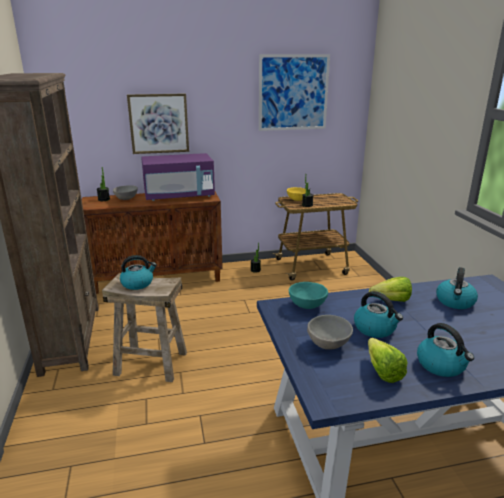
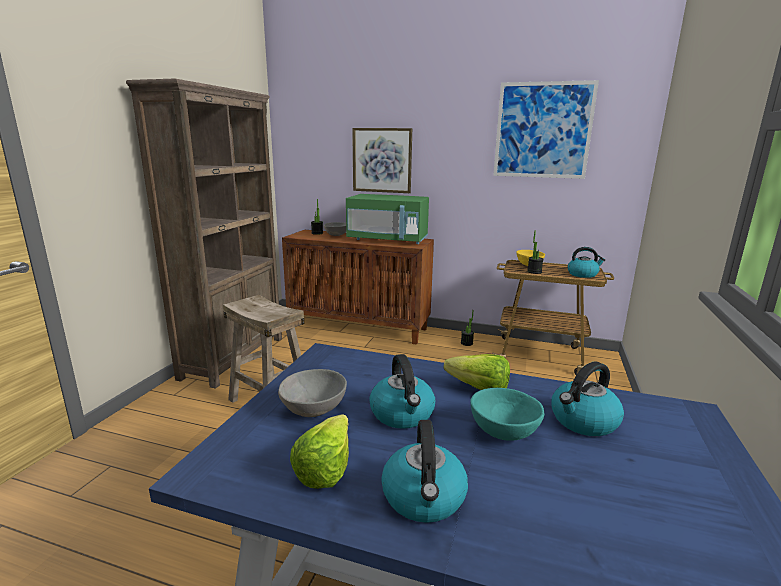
camera: 30 degrees right, 5 degrees down
kettle [120,255,157,290] -> kettle moved to [568,247,605,278]
purple microwave [141,153,215,201] -> green microwave [346,194,429,244]
turquoise bowl [289,282,328,309] -> turquoise bowl moved to [470,388,544,441]

